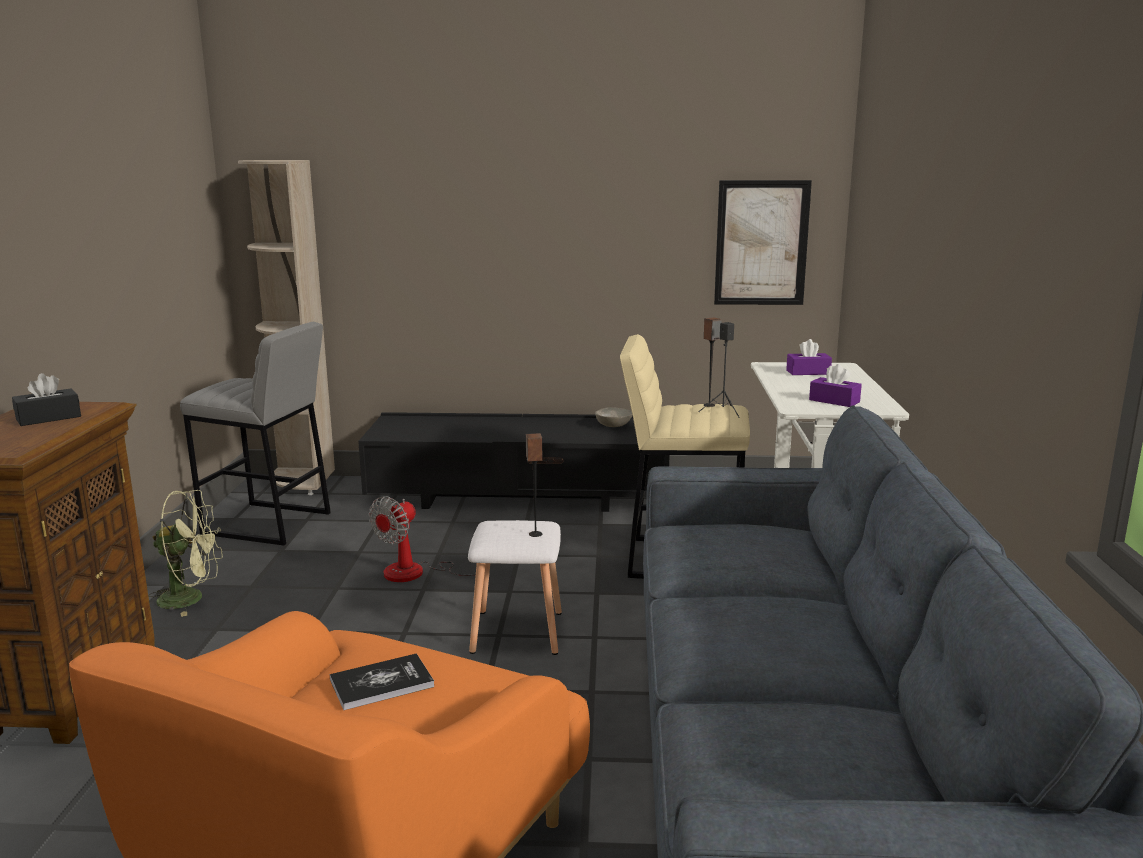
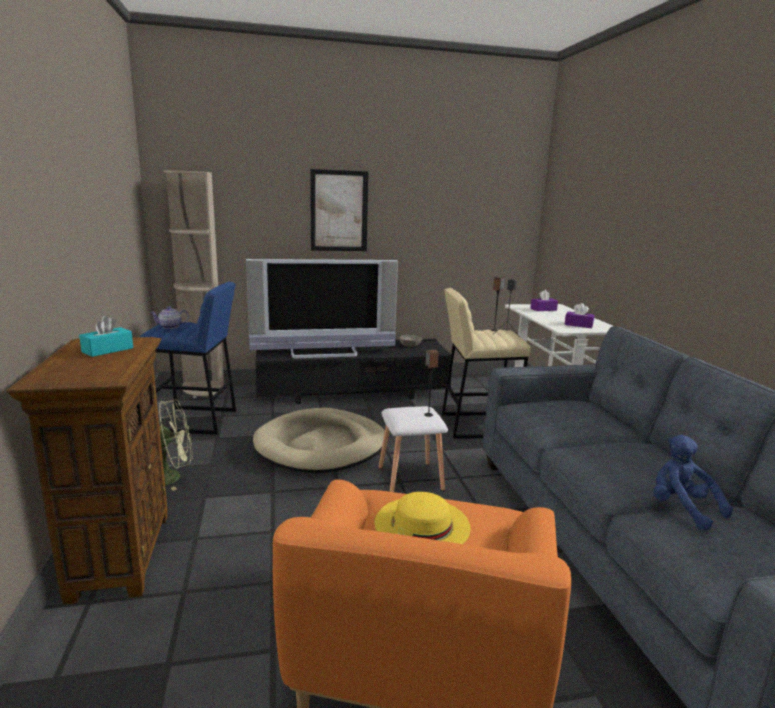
camera: 15 degrees left, 0 degrees up
black tissue box [12,373,81,426] -> turquoise tissue box [79,316,133,357]
grey stool [180,322,331,545] -> blue stool [140,282,236,435]
book [330,653,434,710] -> yellow hat [374,492,470,544]
fan [369,496,476,582] -> beige dog bed [253,408,385,473]
picture [714,180,812,305] -> picture moved to [310,169,369,251]
none -> teapot [150,306,189,329]
none -> television [246,259,398,358]
none -> blue plush toy [654,435,733,531]

